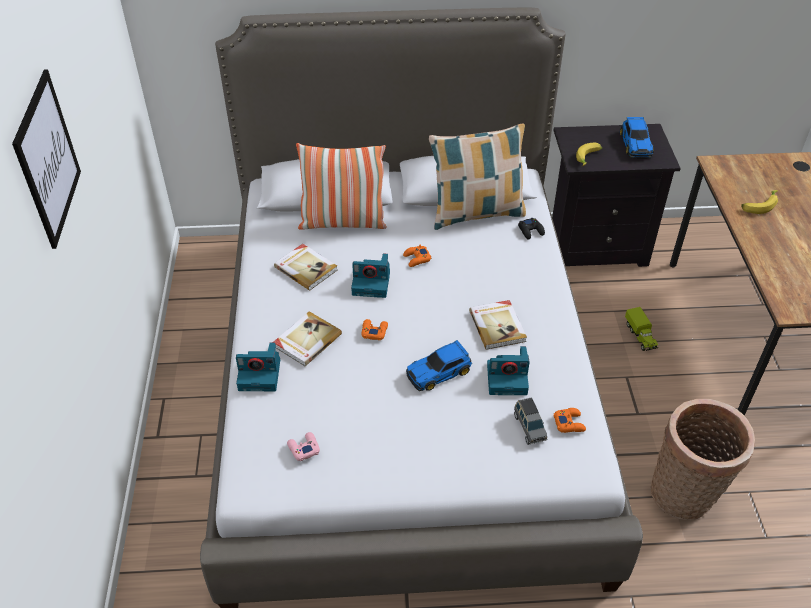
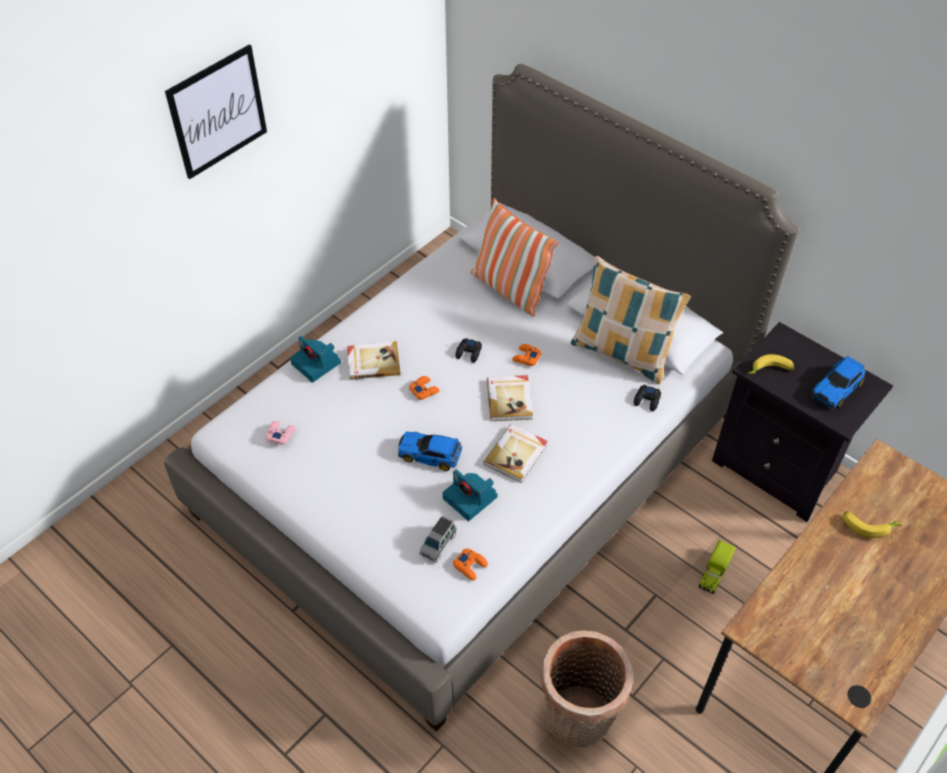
camera: 45 degrees right, 5 degrees up
book [274,244,337,291] -> book moved to [487,375,533,421]
camera [351,254,390,298] -> black game controller [455,338,482,363]

